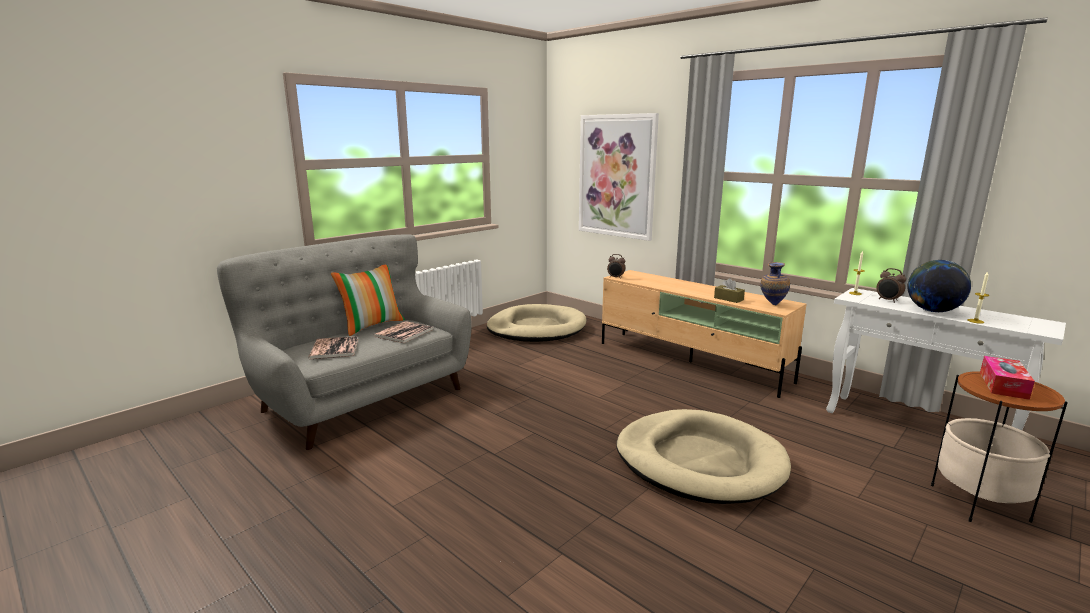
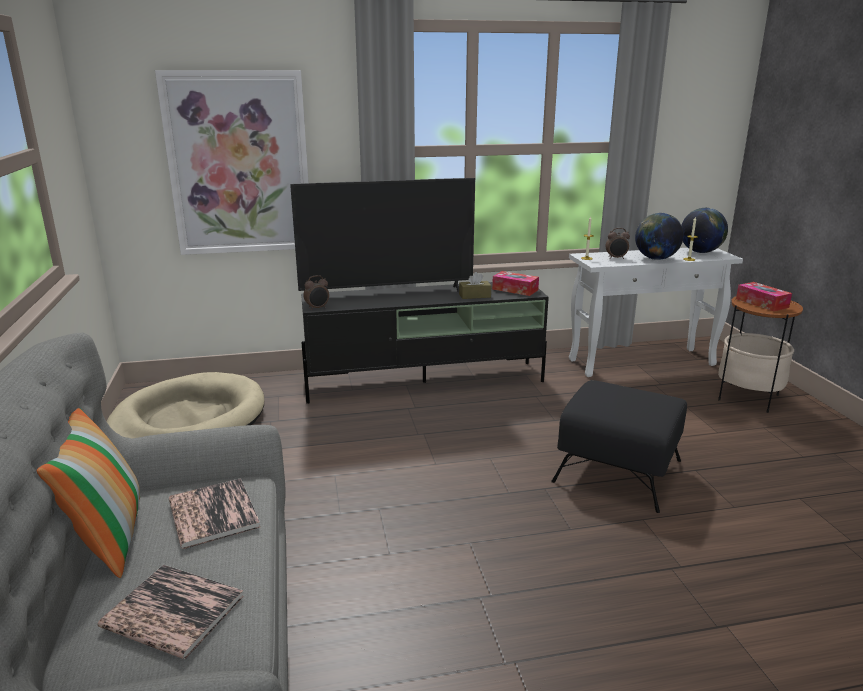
camera: 55 degrees left, 5 degrees up
beige tv stand [602,270,807,398] -> black tv stand [301,282,549,404]
beige dog bed [616,409,791,504] -> black ottoman [551,380,687,513]
vase [761,262,790,306] -> tissue box [492,271,539,296]
none -> television [290,178,475,292]
none -> globe [681,208,728,253]

